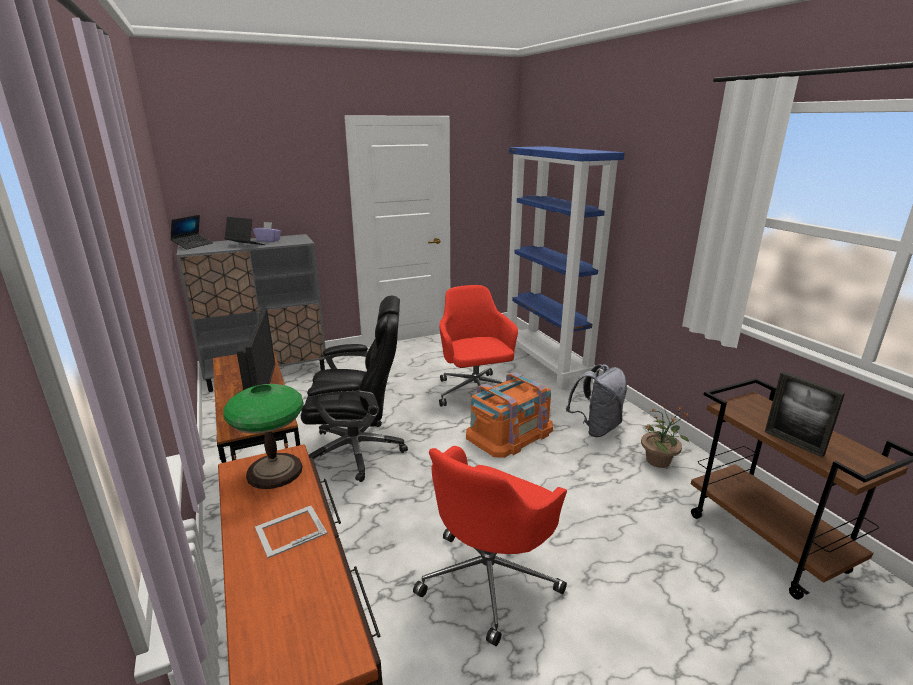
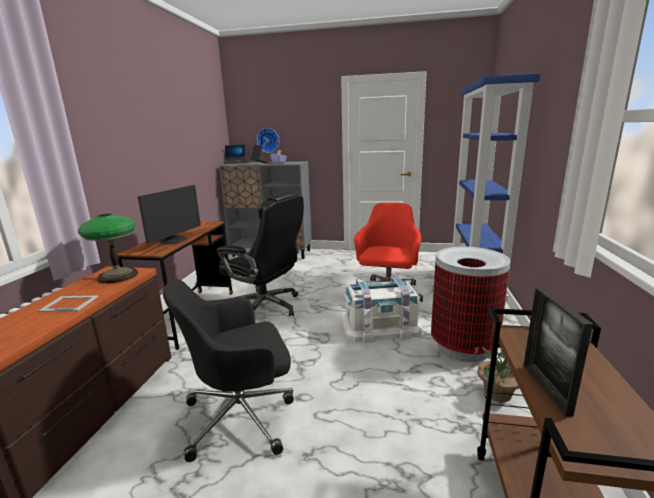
camera: 35 degrees right, 5 degrees down
red office chair [413,446,567,646] -> black office chair [163,279,294,462]
orange storage box [466,372,553,458] -> white storage box [342,276,423,343]
grey backpack [566,364,627,437] -> trash can [431,246,510,362]
none -> wall clock [257,128,279,153]

